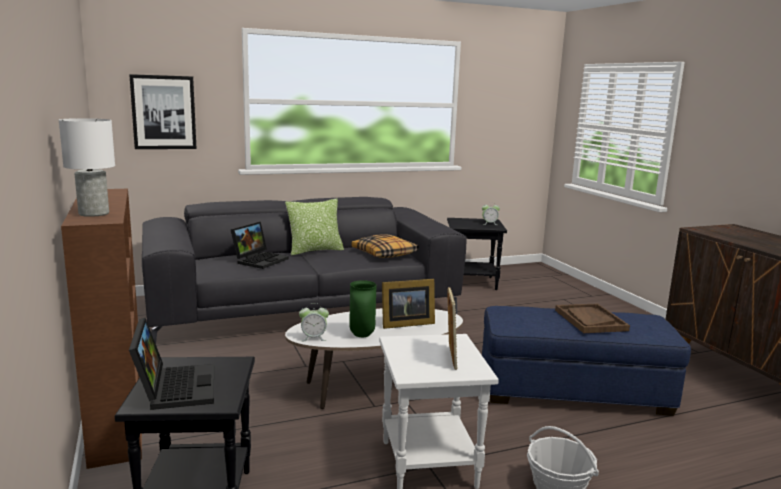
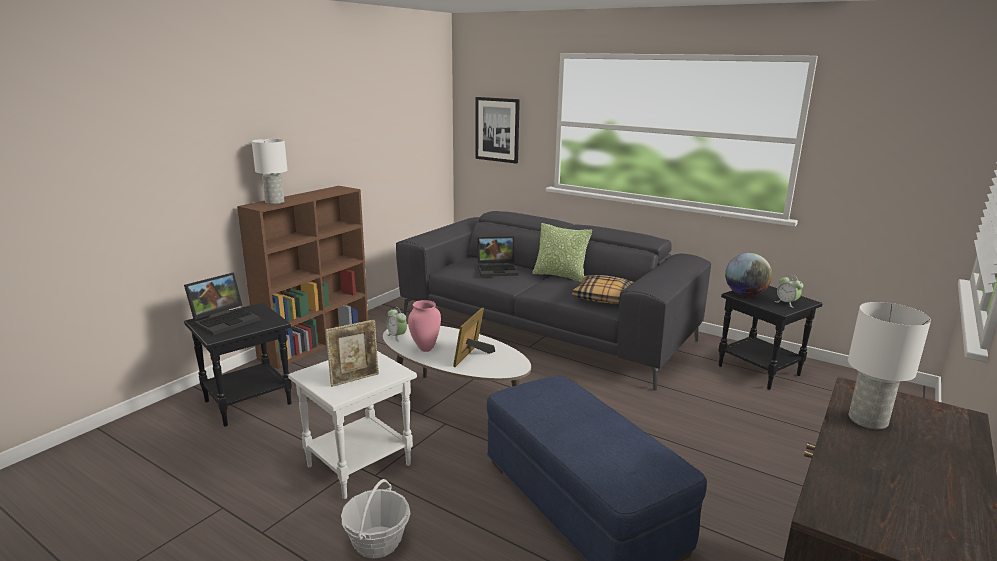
camera: 55 degrees right, 5 degrees up
green vase [349,280,377,337] -> pink vase [408,300,441,352]
picture frame [382,279,435,329] -> picture frame turned 75 degrees clockwise [453,307,495,367]
brown tray [555,304,630,333] -> none
none -> globe [725,253,772,296]
none -> white table lamp [848,302,931,430]

